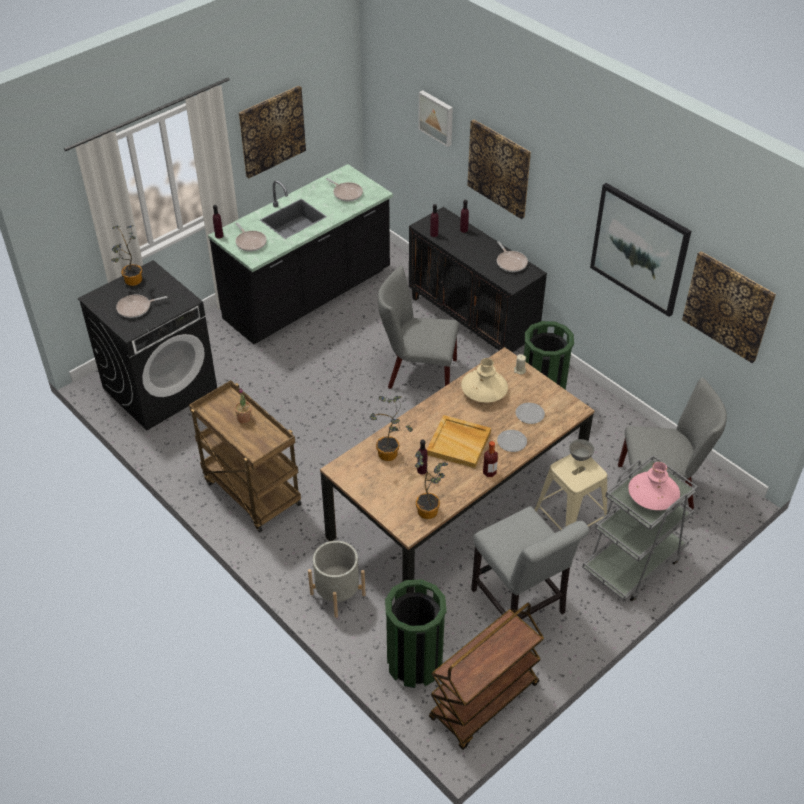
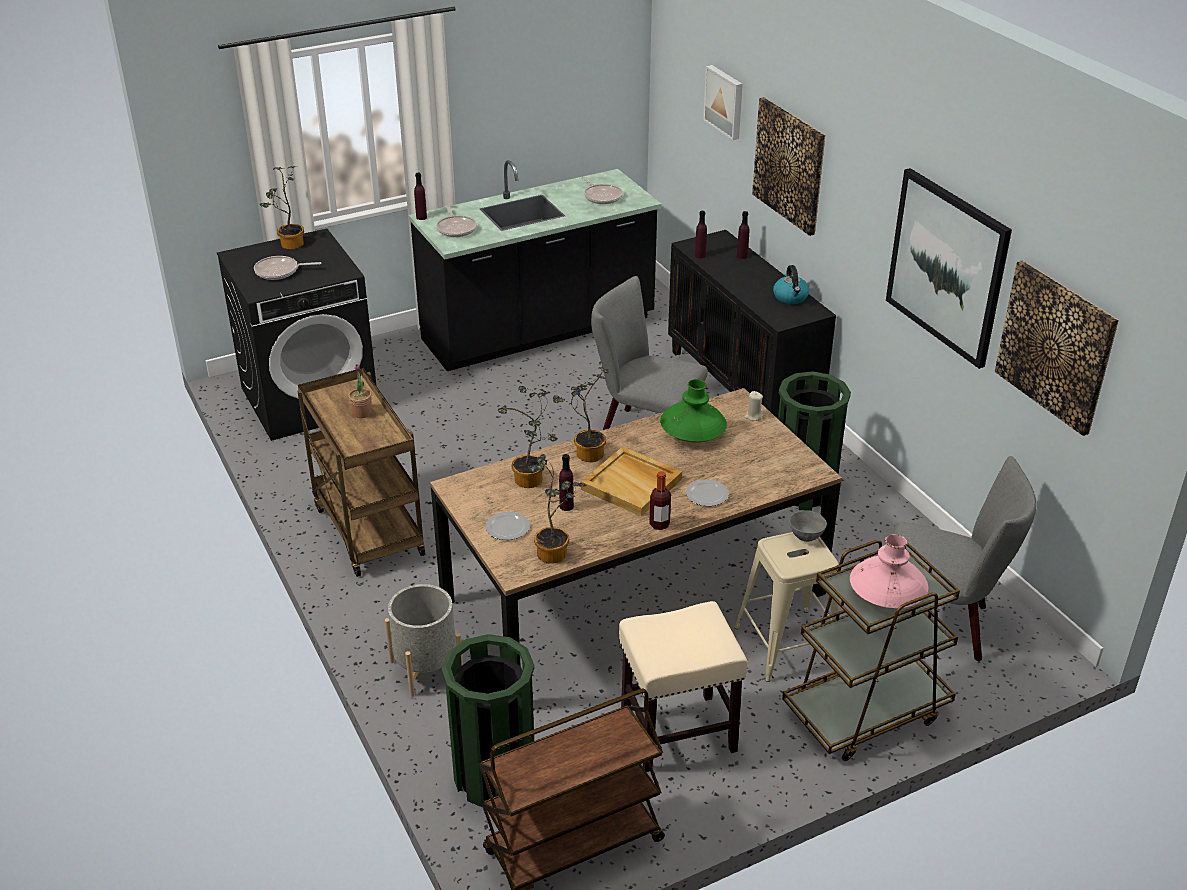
camera: 15 degrees right, 10 degrees down
picture [239,85,306,178] -> none
beige vase [461,358,508,403] -> green vase [660,379,727,442]
grey chair [471,506,589,619] -> beige stool [619,601,748,772]
frying pan [497,241,528,272] -> kettle [773,265,809,304]
plate [516,403,545,424] -> plate moved to [485,511,530,540]
grey cart [582,455,698,601] -> brown cart [782,540,960,761]
none -> potted plant [553,366,609,462]

